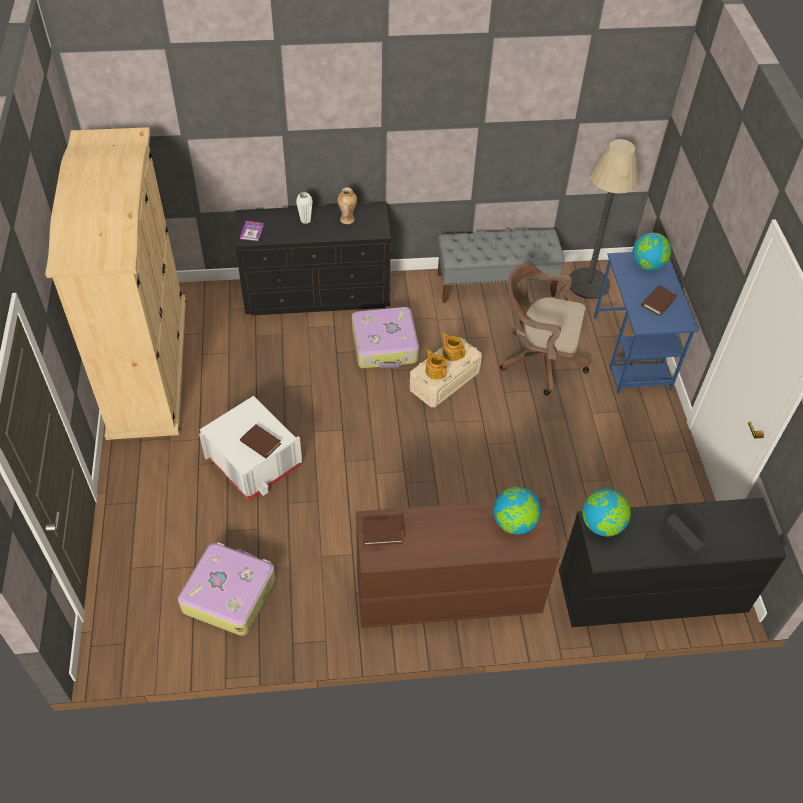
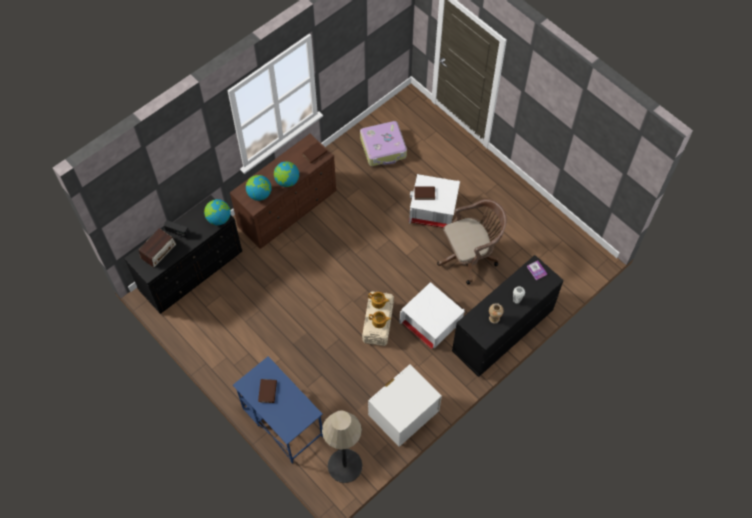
camera: 145 degrees right, 10 degrees up
beige wardrobe [45,127,186,440] -> none
suitcase [352,307,419,368] -> white storage box [399,282,465,349]
grey bench [438,229,565,303] -> white nightstand [368,365,442,447]
brown office chair [500,264,590,396] -> brown office chair moved to [437,199,507,284]
globe [633,233,671,270] -> globe moved to [274,161,299,187]
none -> radio [139,228,176,268]

